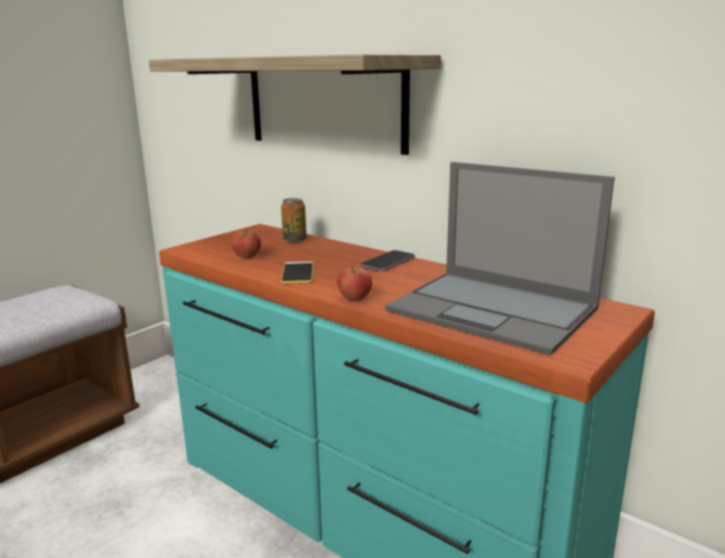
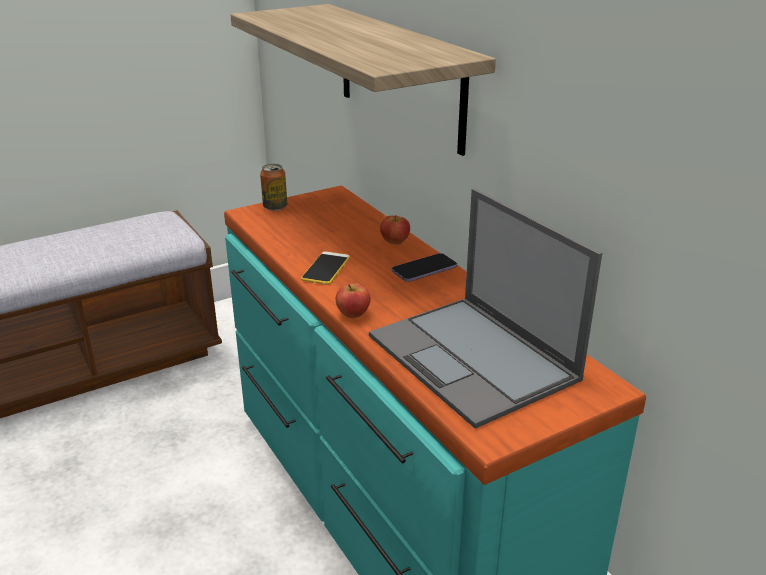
camera: 20 degrees right, 10 degrees up
apple [232,229,261,258] -> apple moved to [380,215,410,244]
can [281,198,307,243] -> can moved to [260,164,287,211]

